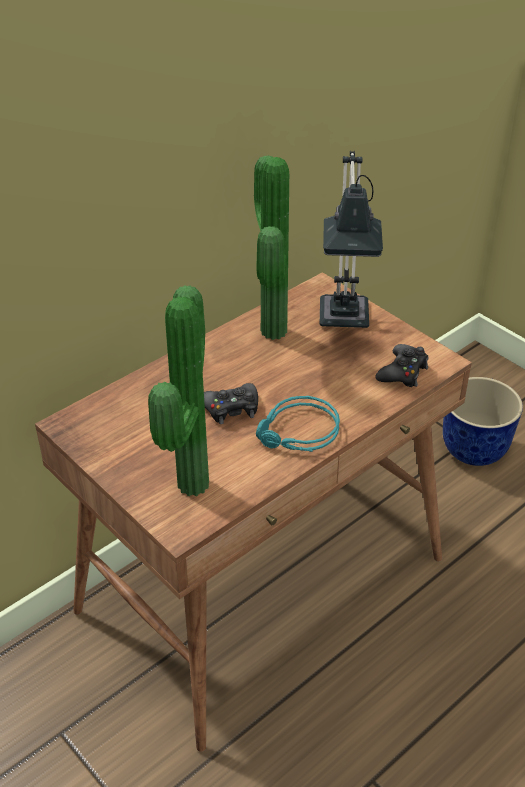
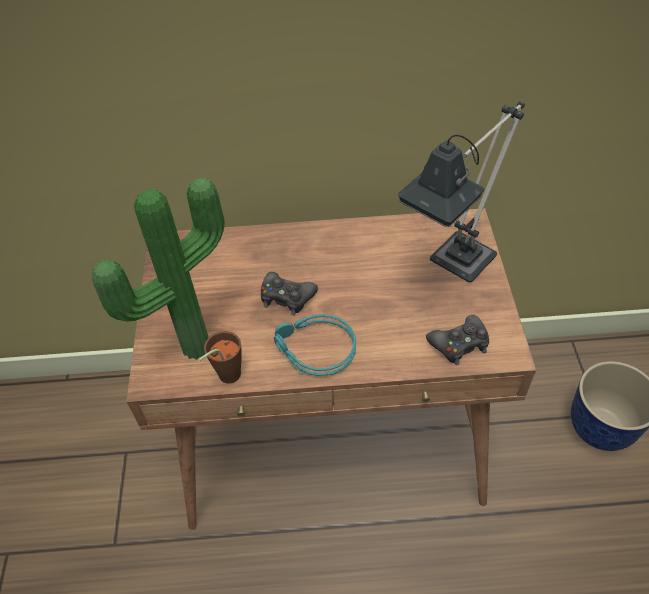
camera: 40 degrees right, 10 degrees up
potted plant [254,156,289,340] -> none
none -> brown cup [199,331,242,384]

